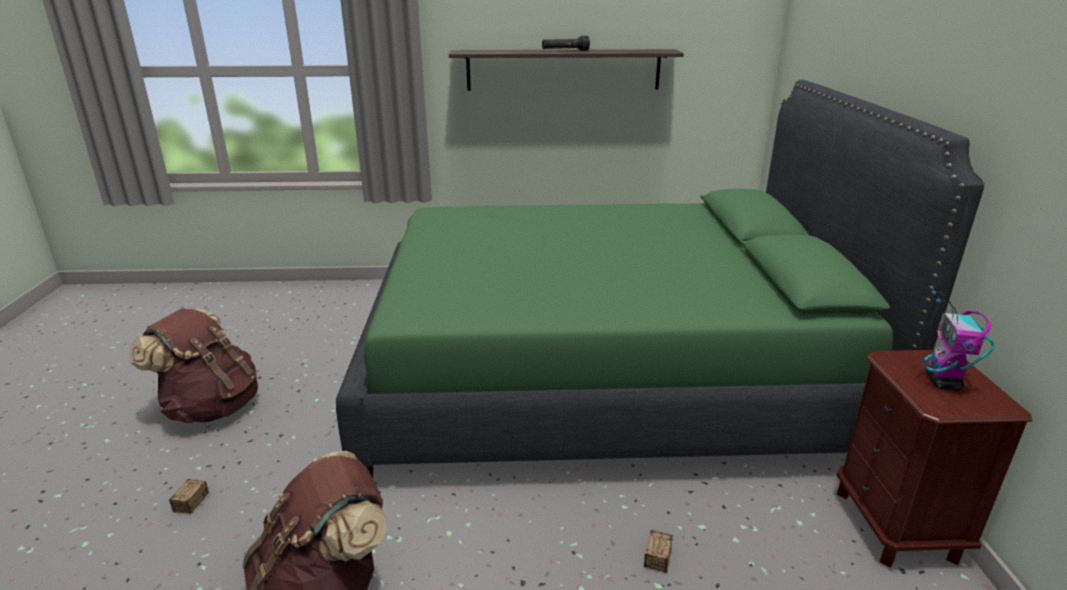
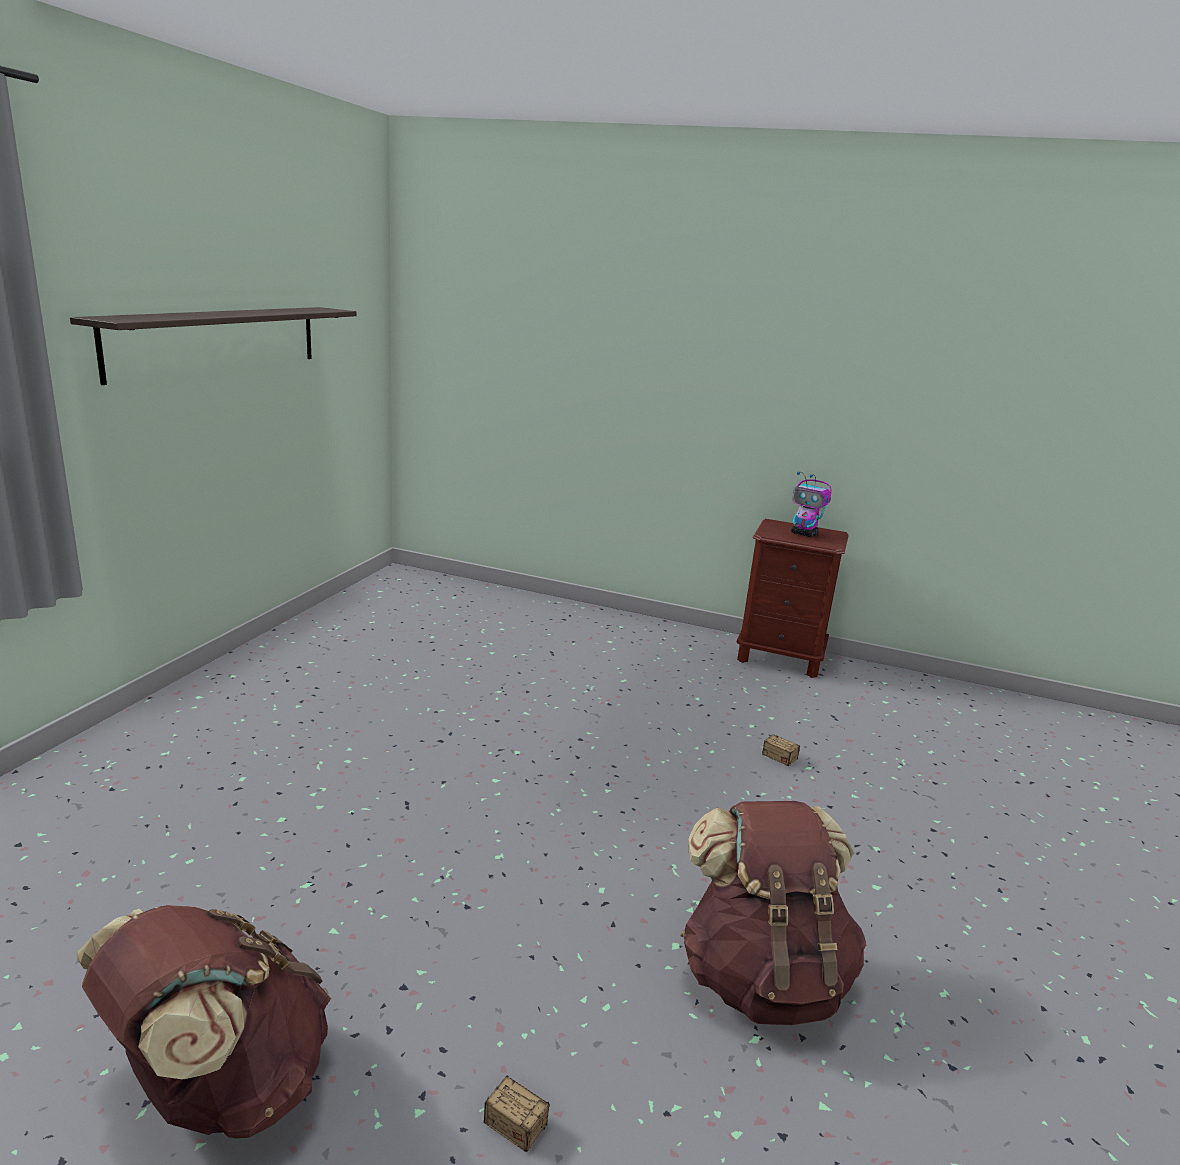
camera: 70 degrees left, 5 degrees down
green bed [336,80,984,478] -> none
black flashlight [542,36,590,51] -> none

